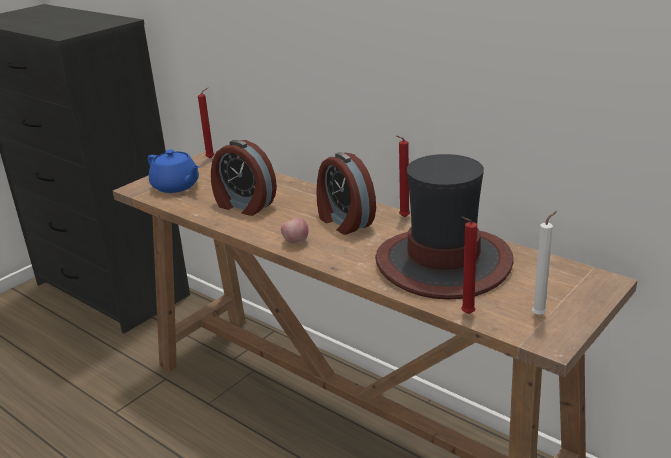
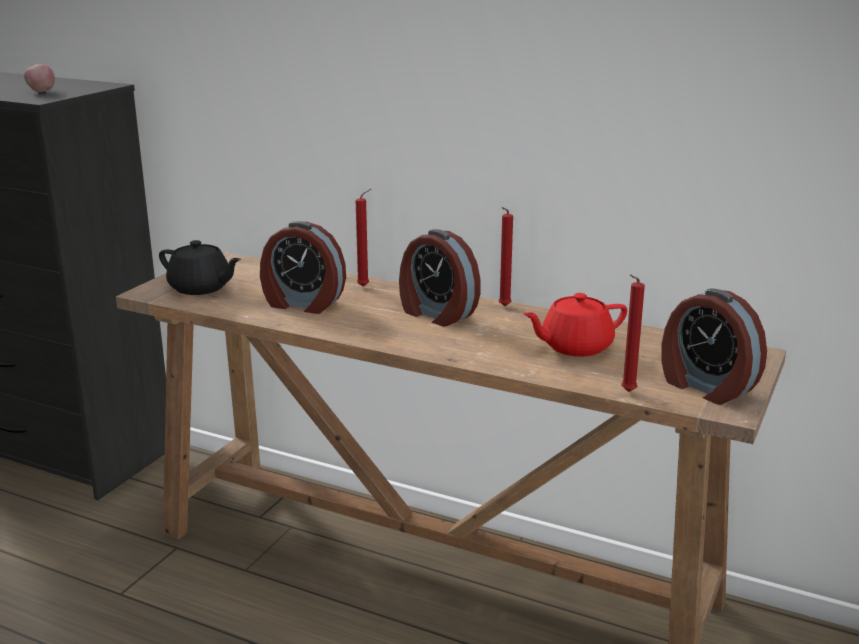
camera: 15 degrees left, 5 degrees down
blue teapot [148,149,199,193] -> black teapot [159,240,241,295]
red candle [198,88,214,159] -> red candle moved to [356,189,371,287]
apple [281,218,308,244] -> apple moved to [24,64,55,92]
hat [375,154,514,300] -> red teapot [523,293,628,357]
white candle [532,211,557,316] -> alarm clock [661,288,767,405]

